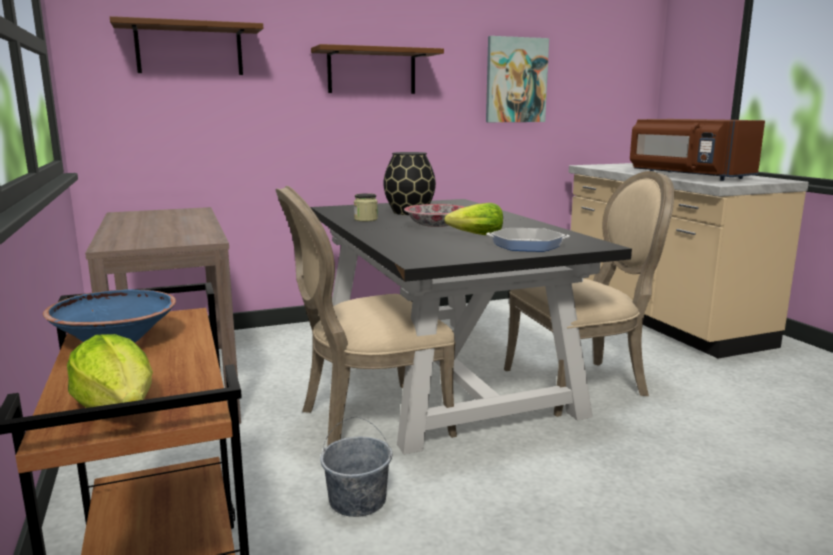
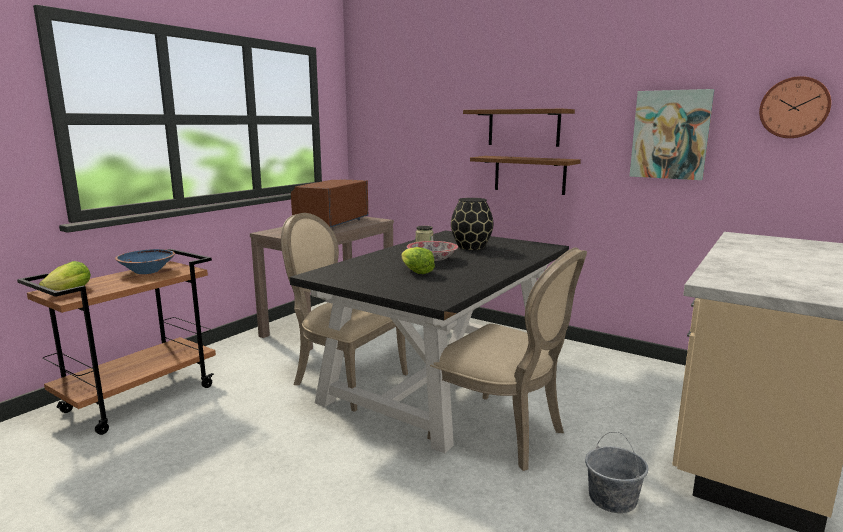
camera: 55 degrees right, 0 degrees up
brown shelf [110,16,263,75] -> brown shelf moved to [470,156,581,195]
grey bucket [320,417,393,517] -> grey bucket moved to [585,432,648,513]
frying pan [486,228,570,252] -> none
brown microwave [630,119,765,181] -> brown microwave moved to [291,179,368,227]
none -> wall clock [759,76,831,138]

